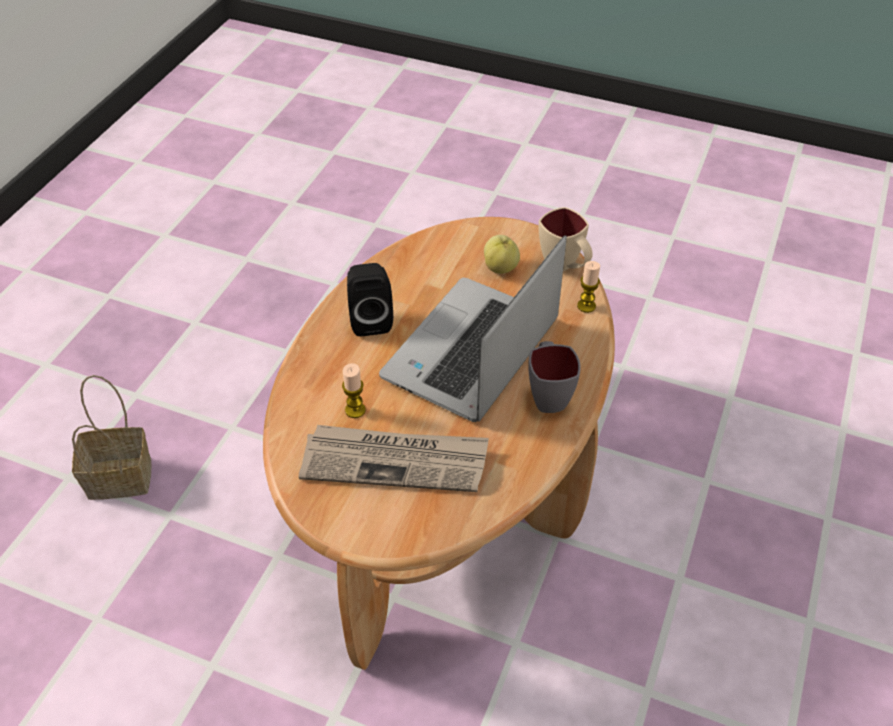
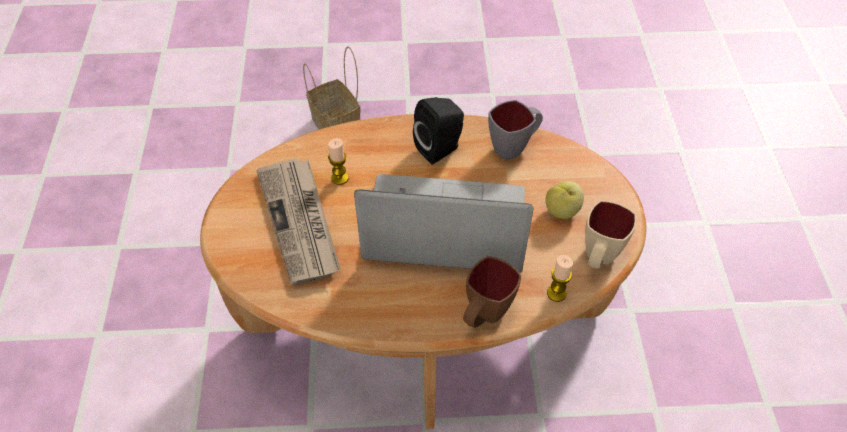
camera: 65 degrees right, 5 degrees up
grey mug [529,341,581,413] -> grey mug moved to [488,100,543,160]
none -> brown mug [463,256,521,328]

